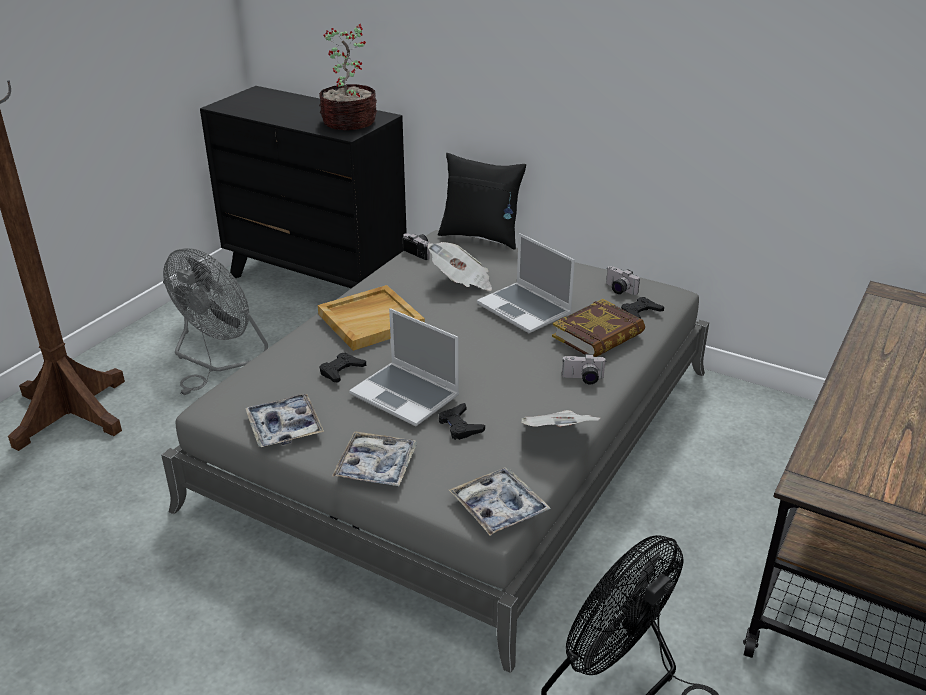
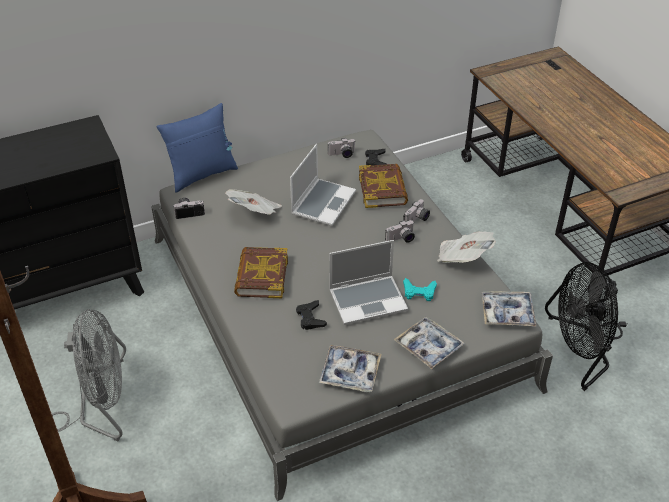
camera: 55 degrees left, 10 degrees up
grey fan [163,248,268,395] -> grey fan turned 105 degrees clockwise [52,309,126,442]
beige tray [318,285,425,351] -> book [234,247,288,298]
potted plant [319,24,377,130] -> none
black pillow [438,153,526,250] -> blue pillow [157,103,238,193]
black game controller [439,403,485,440] -> turquoise game controller [403,278,437,301]
laptop [477,233,575,333] -> laptop turned 60 degrees counterclockwise [290,144,356,226]
none -> camera [385,220,415,243]

